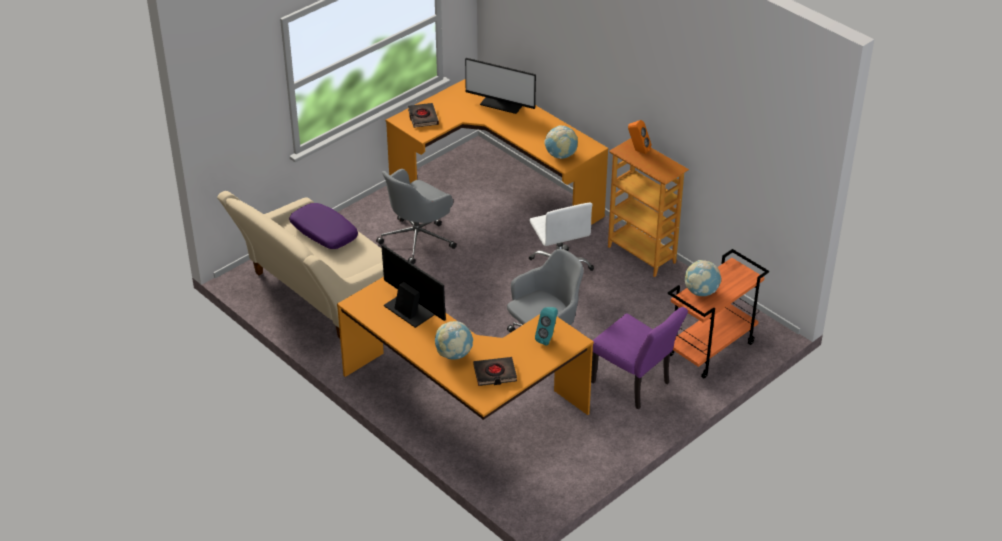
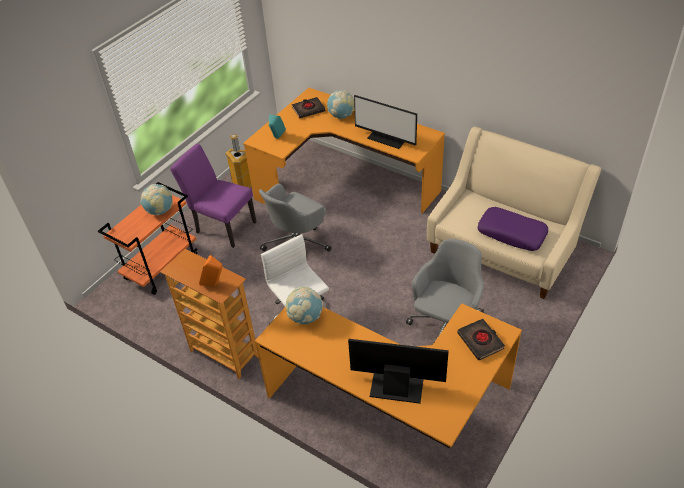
camera: 170 degrees right, 5 degrees up
none -> trash can [226,134,252,188]

